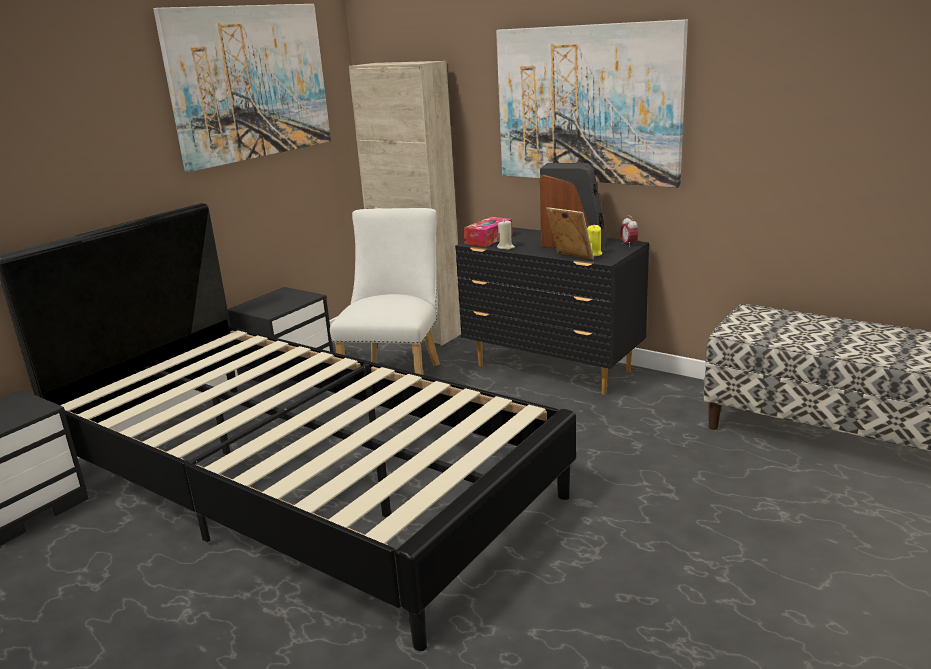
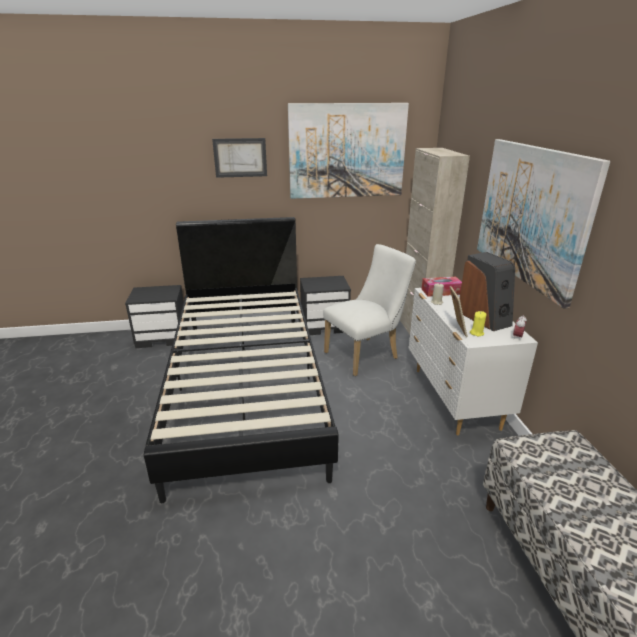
camera: 45 degrees right, 5 degrees up
black dresser [455,227,649,395] -> white dresser [409,288,538,435]
none -> picture [212,138,267,178]

